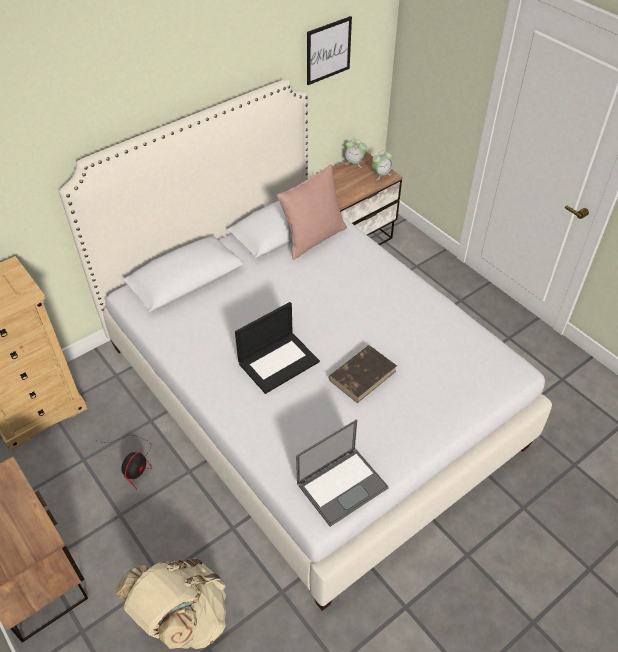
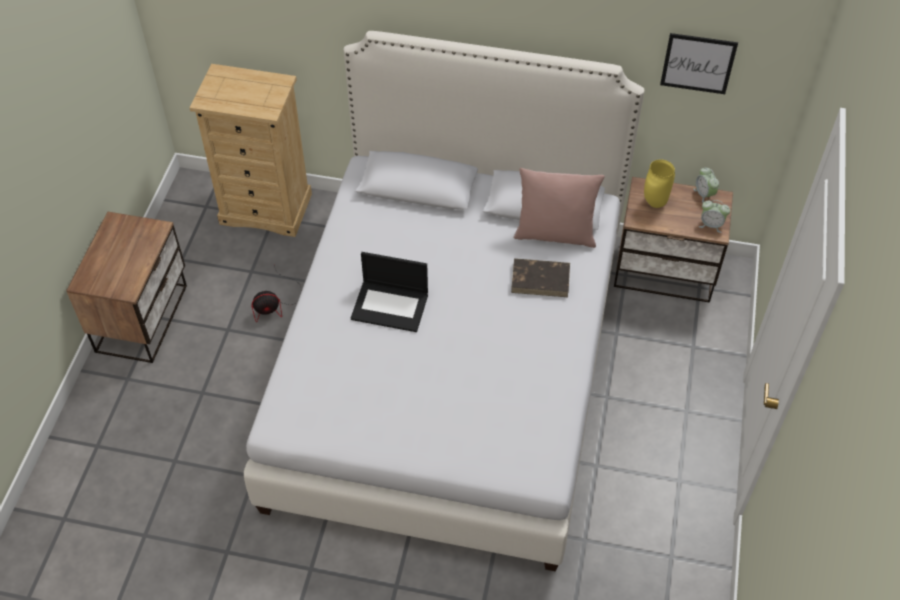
camera: 50 degrees right, 5 degrees up
beige backpack [114,558,226,649] -> none
laptop [296,419,389,527] -> none
brown book [328,345,397,403] -> brown book moved to [511,258,570,297]
none -> yellow vase [644,159,675,208]

